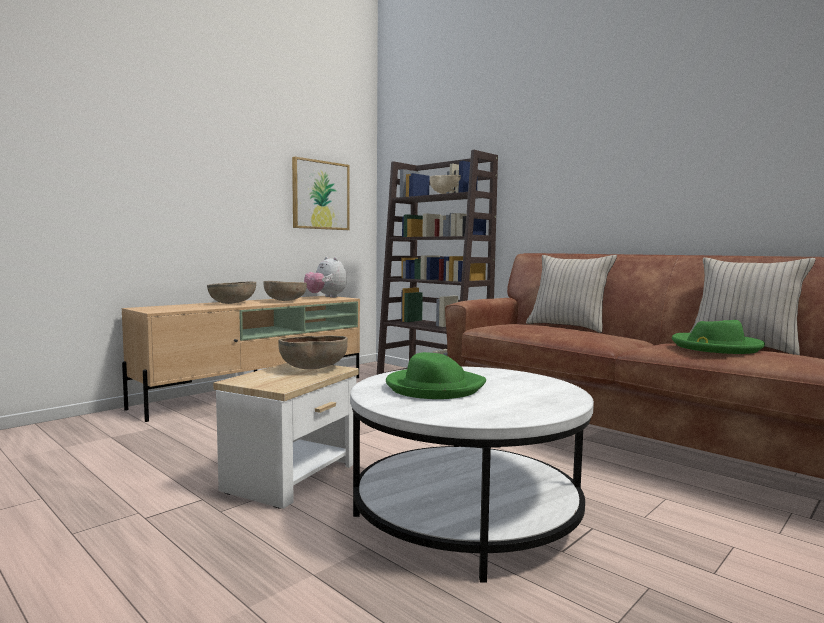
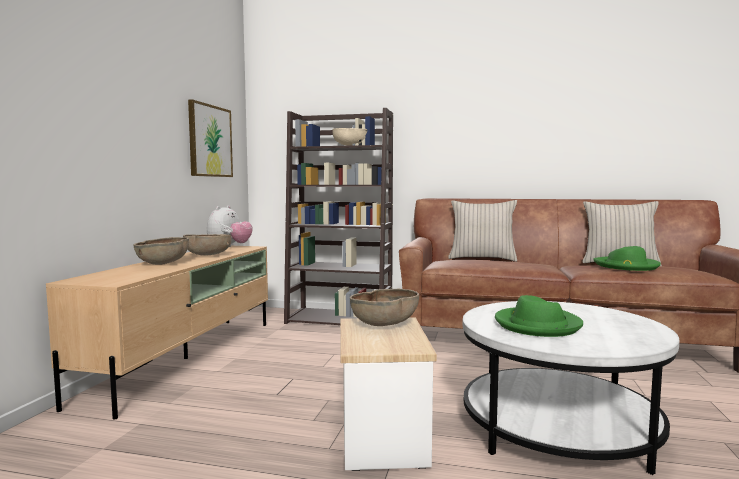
camera: 30 degrees left, 0 degrees up
plush toy [304,257,347,298] -> plush toy turned 90 degrees counterclockwise [207,205,253,247]

